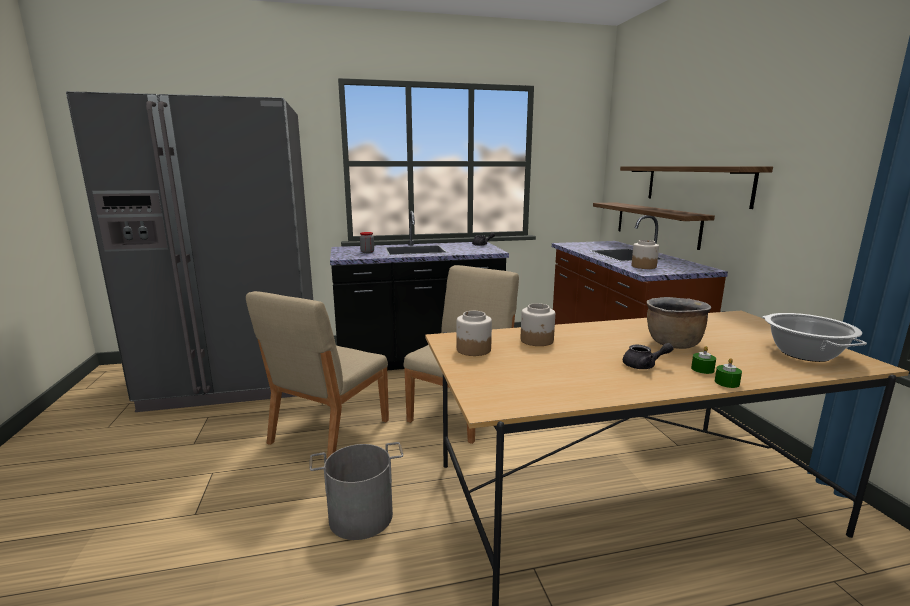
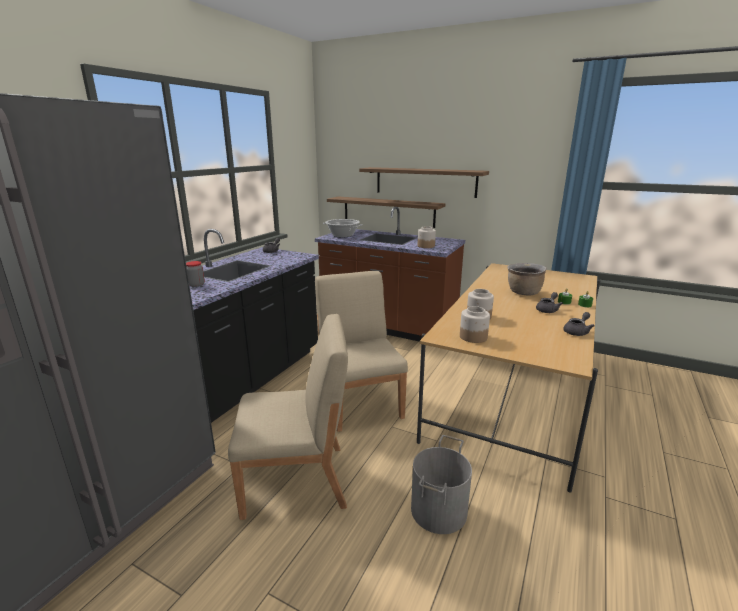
camera: 50 degrees left, 5 degrees up
beige chair [246,291,389,458] -> beige chair turned 75 degrees counterclockwise [228,314,348,520]
cooking pot [762,313,867,362] -> cooking pot moved to [323,219,363,238]
none -> grey teapot [563,312,595,336]

